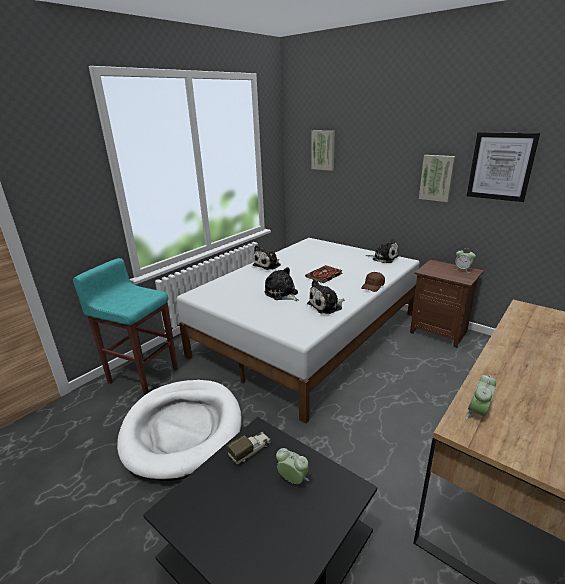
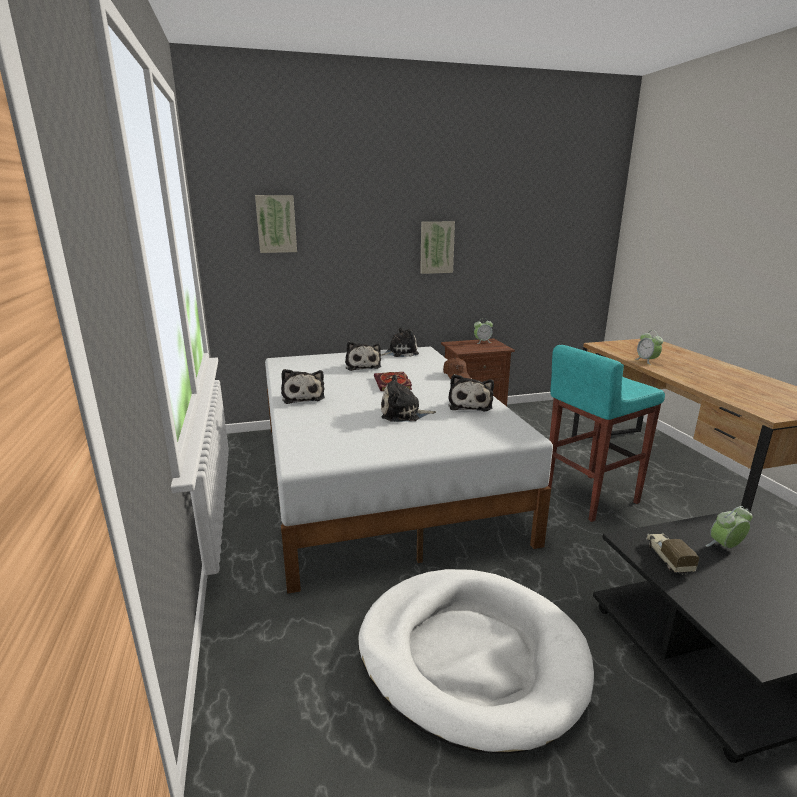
camera: 55 degrees left, 5 degrees down
turquoise stool [73,258,178,395] -> turquoise stool moved to [548,345,665,522]
alarm clock [465,375,496,420] -> alarm clock moved to [636,330,663,365]
picture [467,132,540,202] -> none
none -> plush toy [345,341,381,371]

